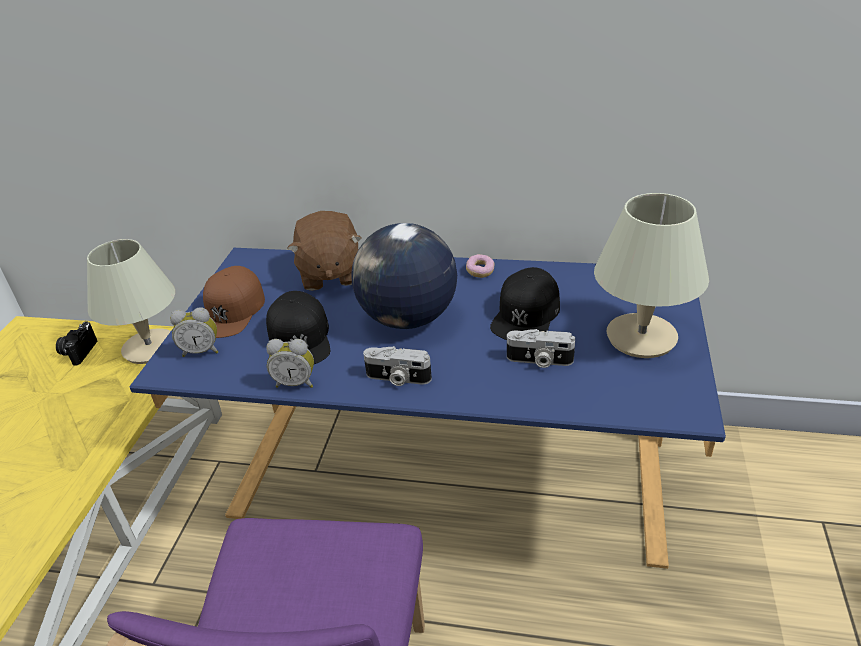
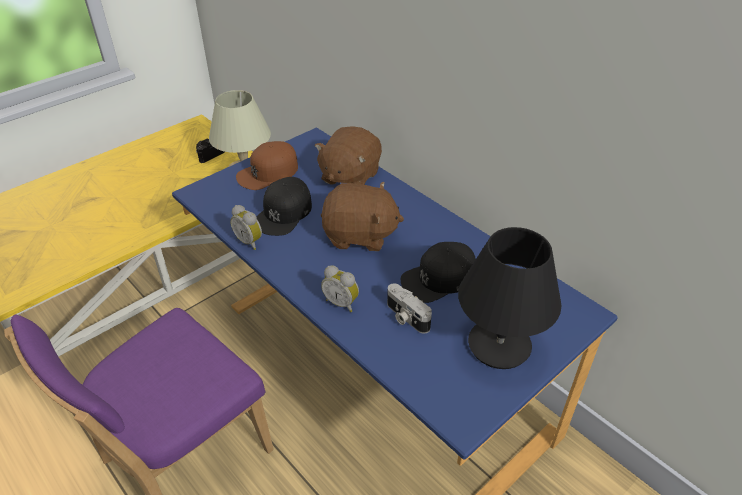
camera: 35 degrees right, 5 degrees up
alarm clock [170,307,218,357] -> alarm clock moved to [321,265,359,312]
globe [351,223,457,329] -> brown plush toy [321,182,404,251]
camera [363,346,432,386] -> none
donut [466,254,494,278] -> none
beige table lamp [594,193,709,358] -> black table lamp [458,227,562,369]

